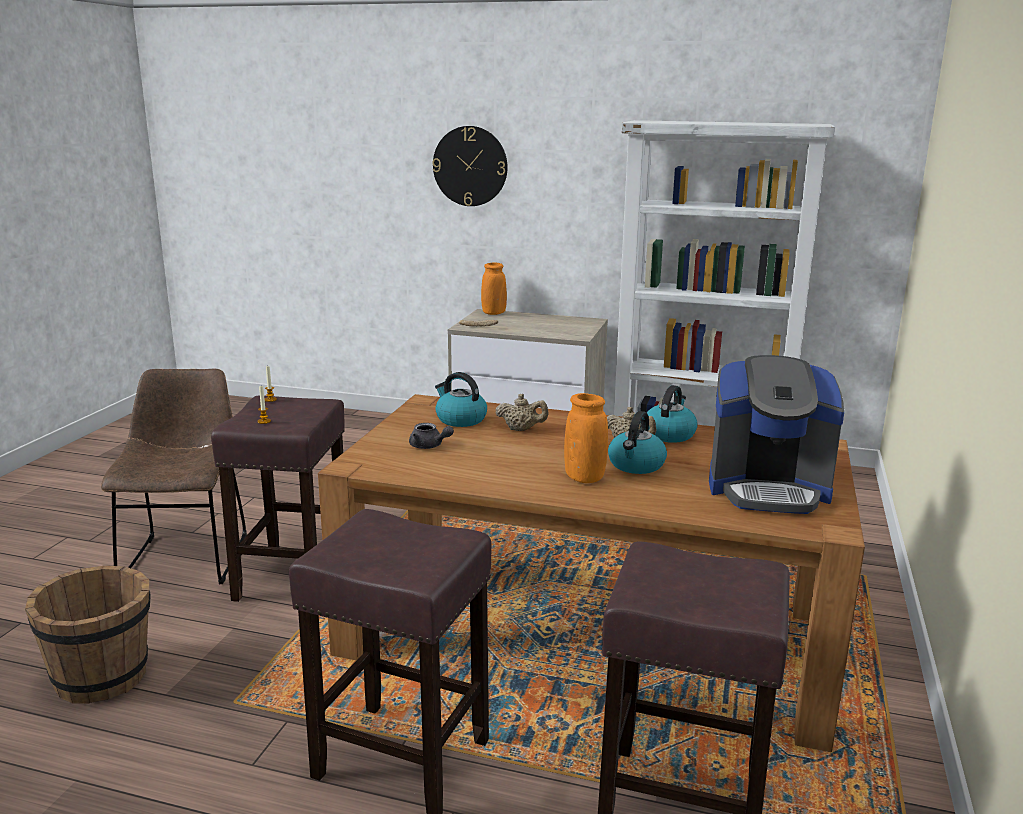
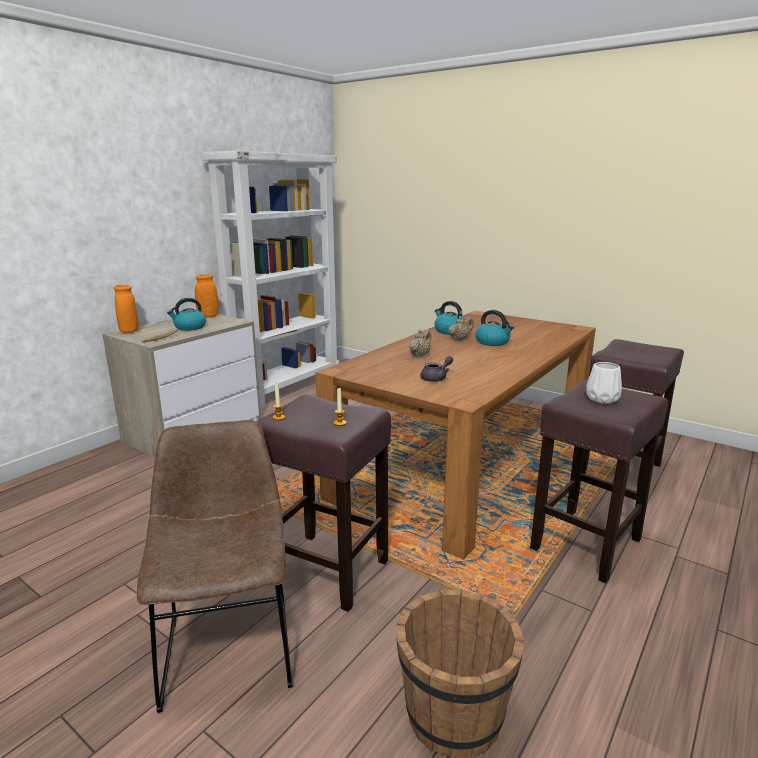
camera: 70 degrees left, 0 degrees up
brown chair [101,369,247,584] -> brown chair turned 60 degrees clockwise [136,420,293,713]
wall clock [432,126,508,206] -> none
kettle [435,372,487,427] -> kettle moved to [167,298,206,331]
orange vase [564,393,608,483] -> orange vase moved to [195,274,219,317]
coffee machine [709,355,845,514] -> none
none -> white vase [586,362,622,404]

